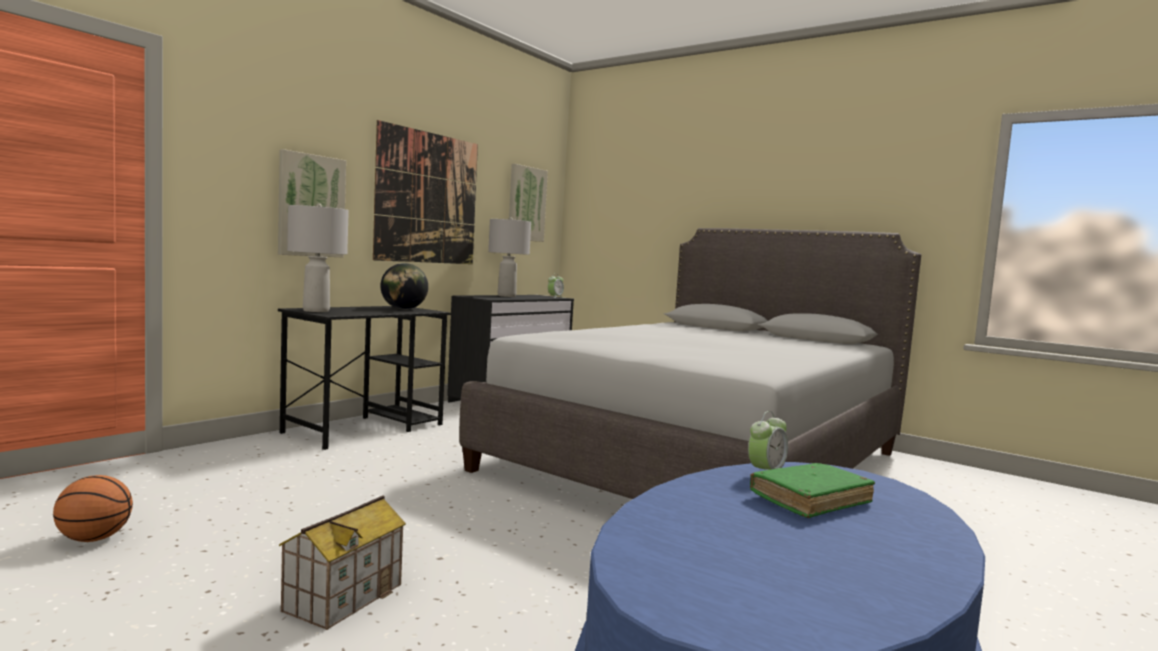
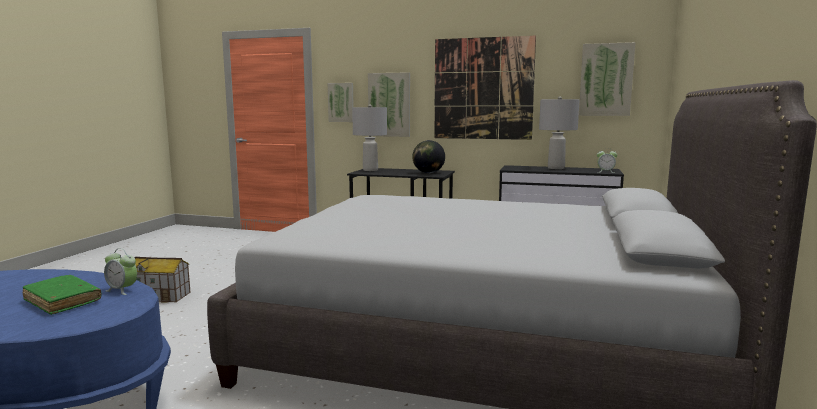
camera: 70 degrees right, 5 degrees up
basketball [53,475,133,542] -> none
none -> picture [328,83,354,122]

